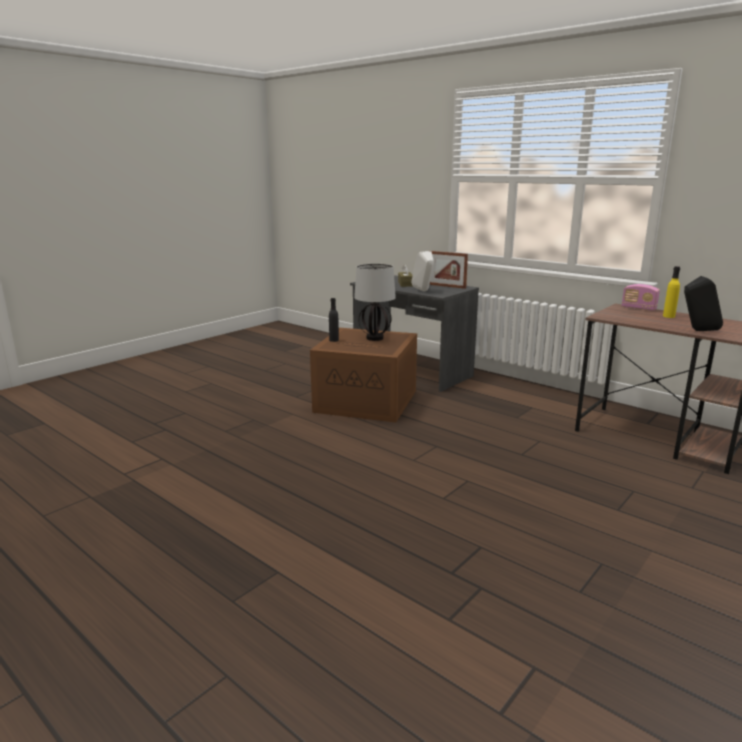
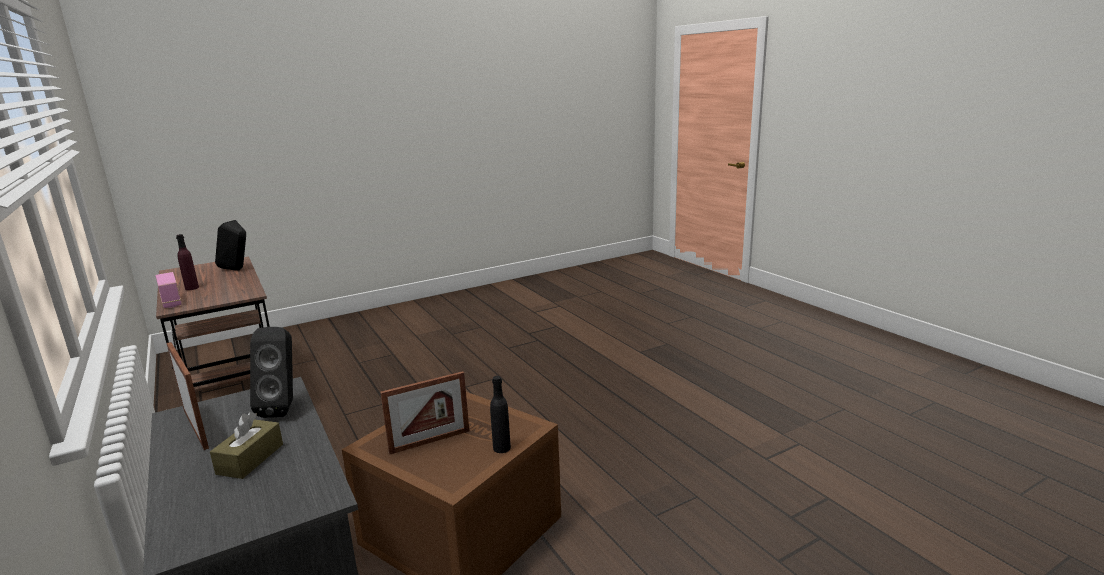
camera: 160 degrees left, 0 degrees up
table lamp [354,264,396,341] -> picture frame [380,371,470,454]
white speaker [411,251,434,292] -> black speaker [250,327,293,418]
yellow bottle [663,266,680,318] -> purple bottle [176,234,199,290]

